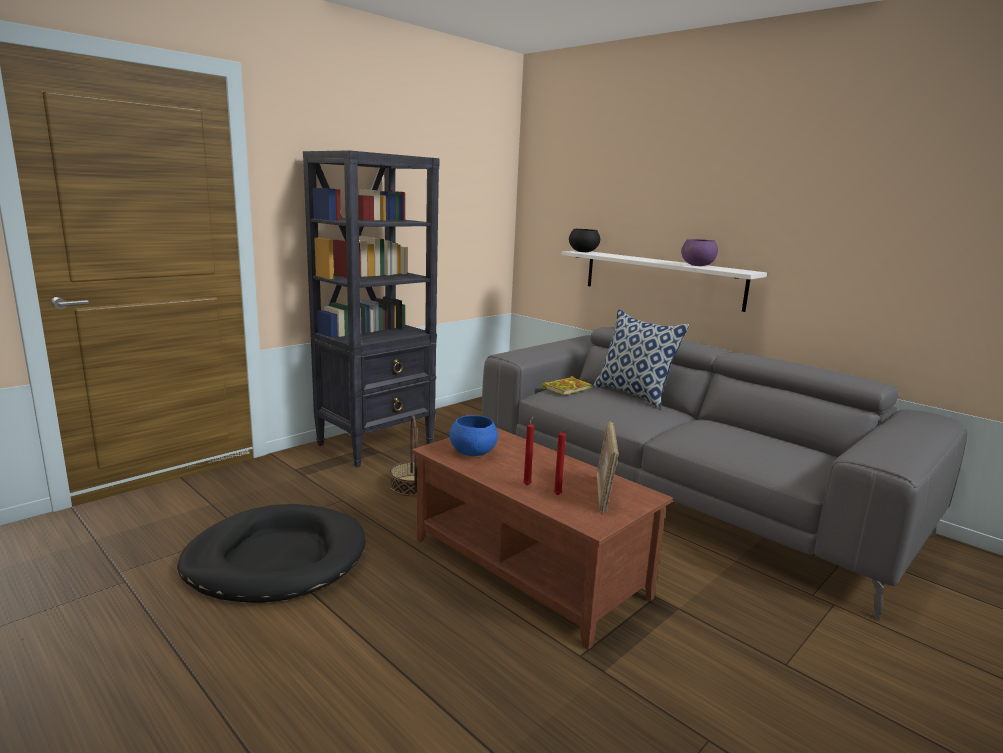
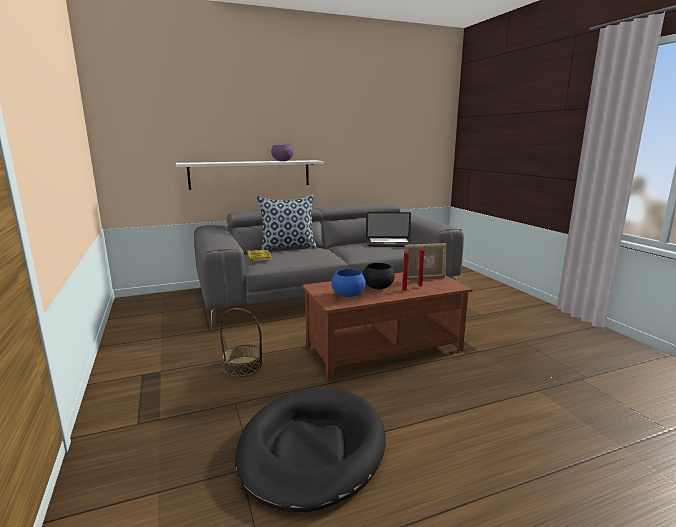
camera: 65 degrees left, 0 degrees up
black bookcase [303,150,440,467] -> none
black bowl [569,229,600,252] -> black bowl moved to [363,263,395,289]
picture frame [597,421,619,514] -> picture frame turned 45 degrees counterclockwise [404,243,447,280]
none -> laptop [366,212,414,247]

